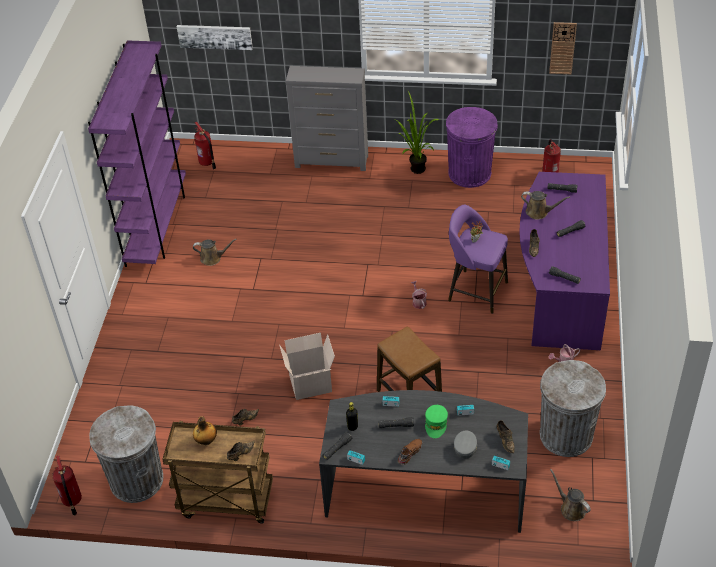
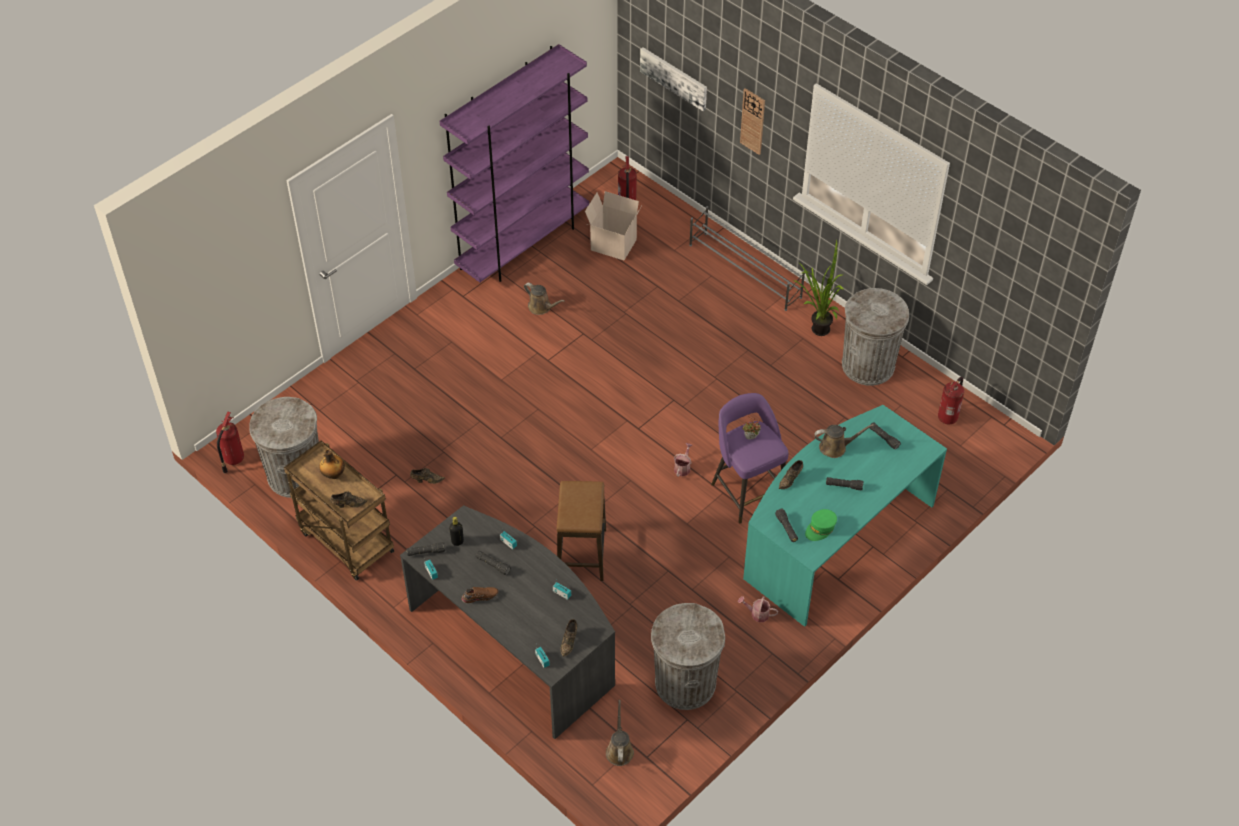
camera: 35 degrees right, 5 degrees up
cardboard box [280,333,335,400] -> cardboard box moved to [585,191,642,260]
grey dresser [285,66,368,171] -> grey shoe rack [689,206,805,311]
green cap [425,405,448,438] -> green cap moved to [805,509,837,541]
purple trash can [446,107,498,188] -> grey trash can [842,288,909,386]
grey cap [454,430,477,459] -> none
purple desk [519,172,610,350] -> turquoise desk [743,405,947,627]
brown watering can [521,191,570,220] -> brown watering can turned 60 degrees counterclockwise [814,424,874,458]
wall clock [549,22,577,74] -> wall clock moved to [740,88,765,155]

